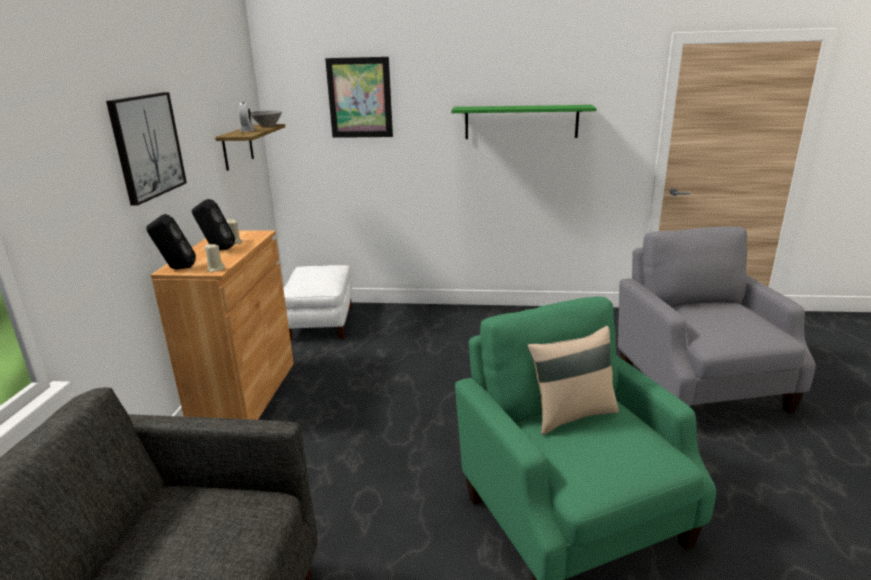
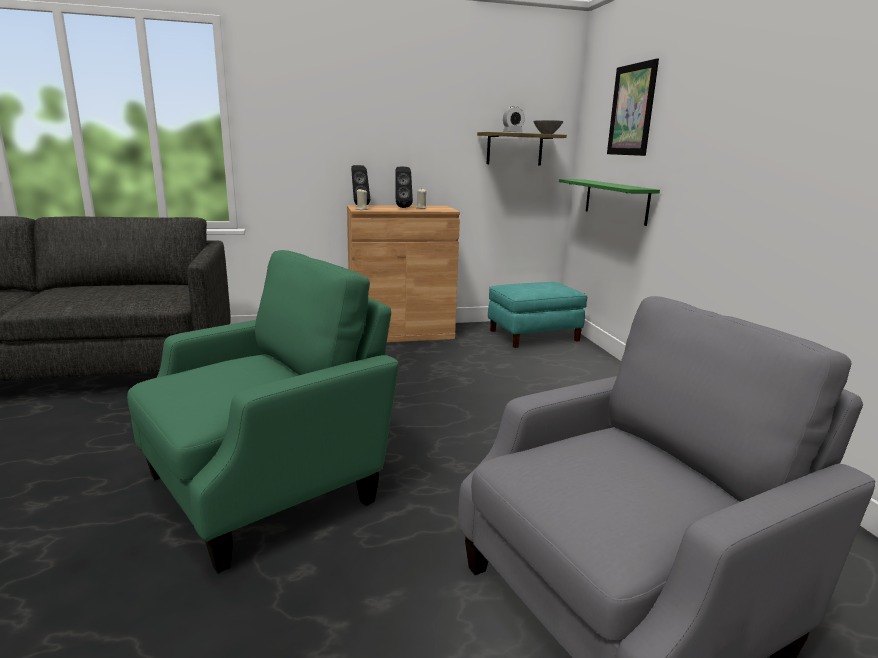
camera: 70 degrees right, 5 degrees down
picture [106,92,187,206] -> none
white ottoman [284,265,353,340] -> turquoise ottoman [488,282,587,348]
green shelf [451,105,597,139] -> green shelf moved to [559,179,660,226]
beige pillow [527,326,619,435] -> none

